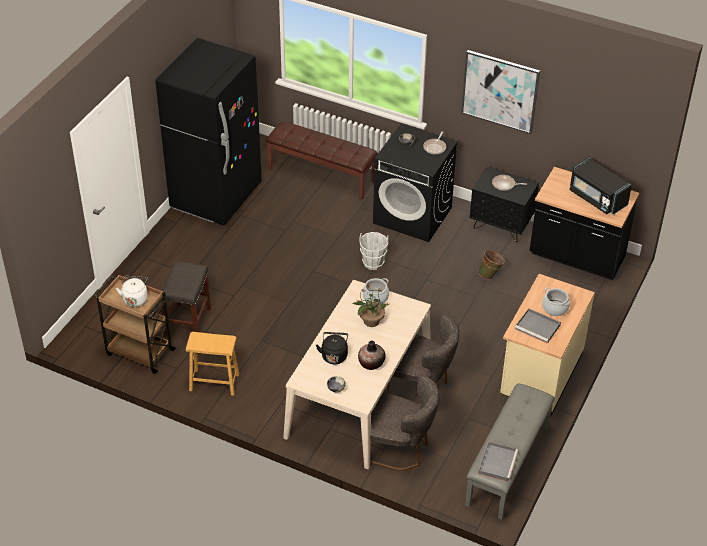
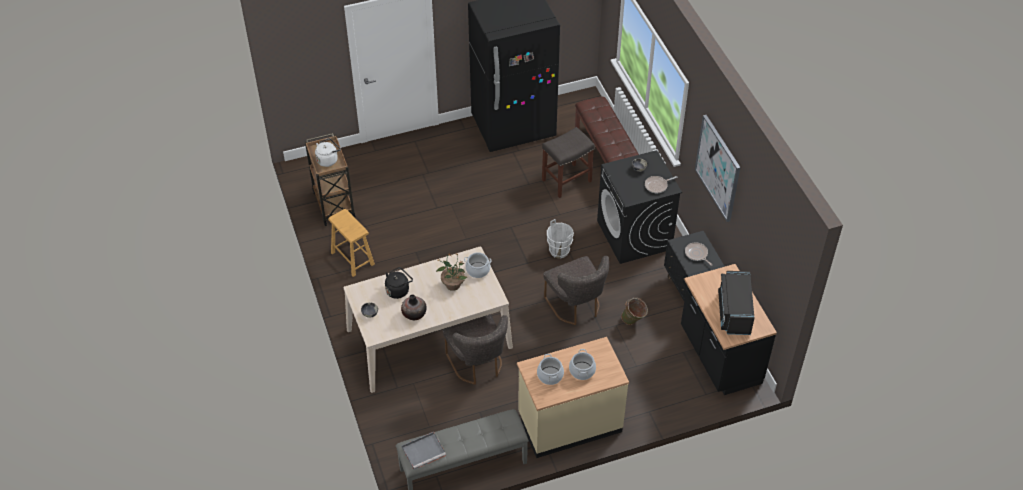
camera: 45 degrees right, 5 degrees up
grey stool [162,261,211,337] -> grey stool moved to [542,127,595,198]
grey chair [370,374,439,470] -> grey chair moved to [543,256,609,325]
grey tray [515,308,561,344] -> cooking pot [537,354,564,385]

